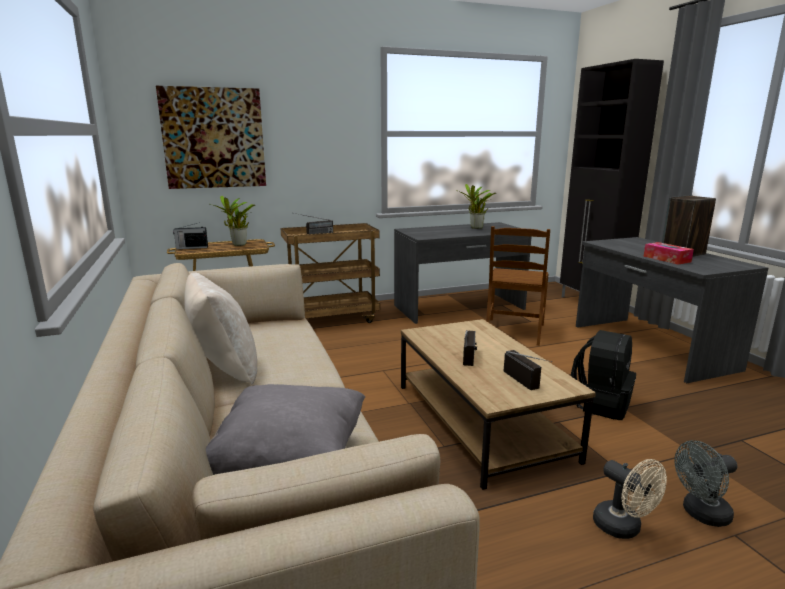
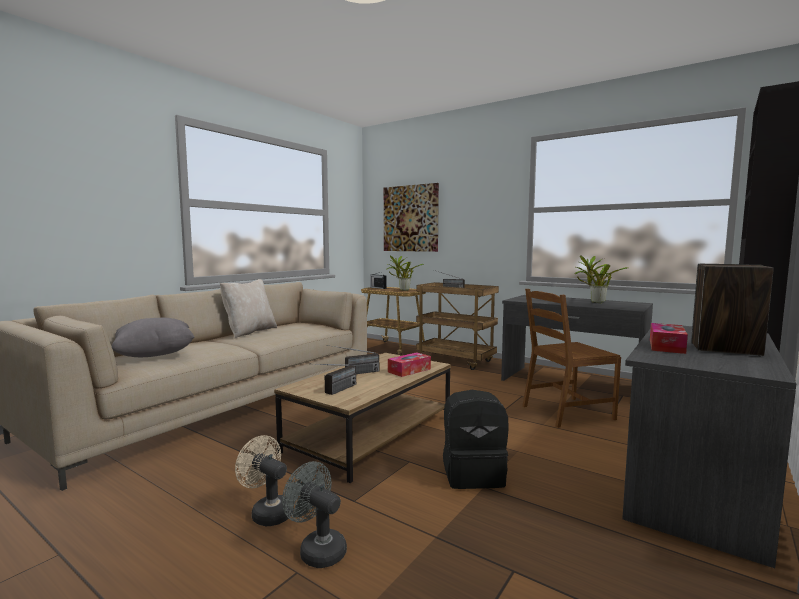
camera: 55 degrees right, 10 degrees down
beige fan [593,459,667,539] -> beige fan turned 105 degrees clockwise [235,435,294,526]
none -> tissue box [388,352,431,377]

